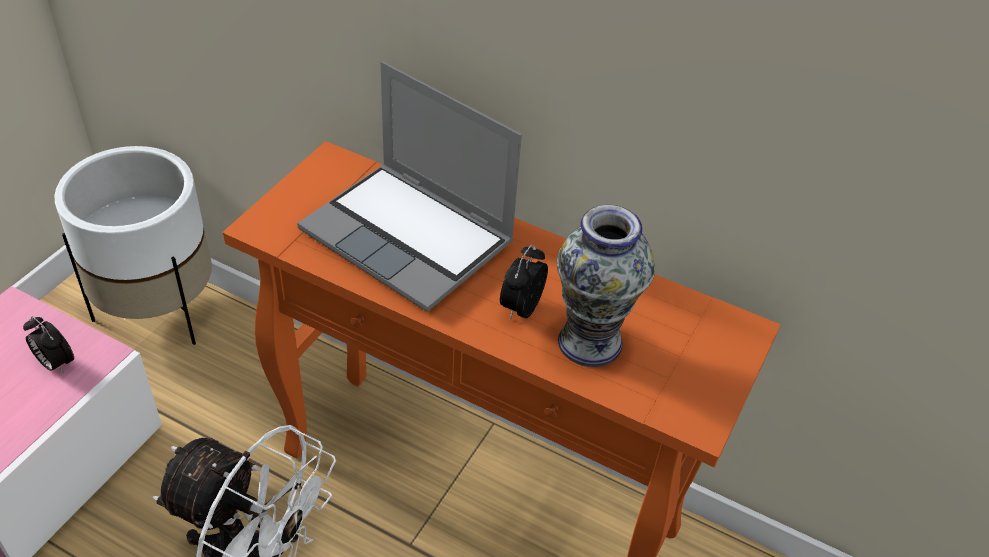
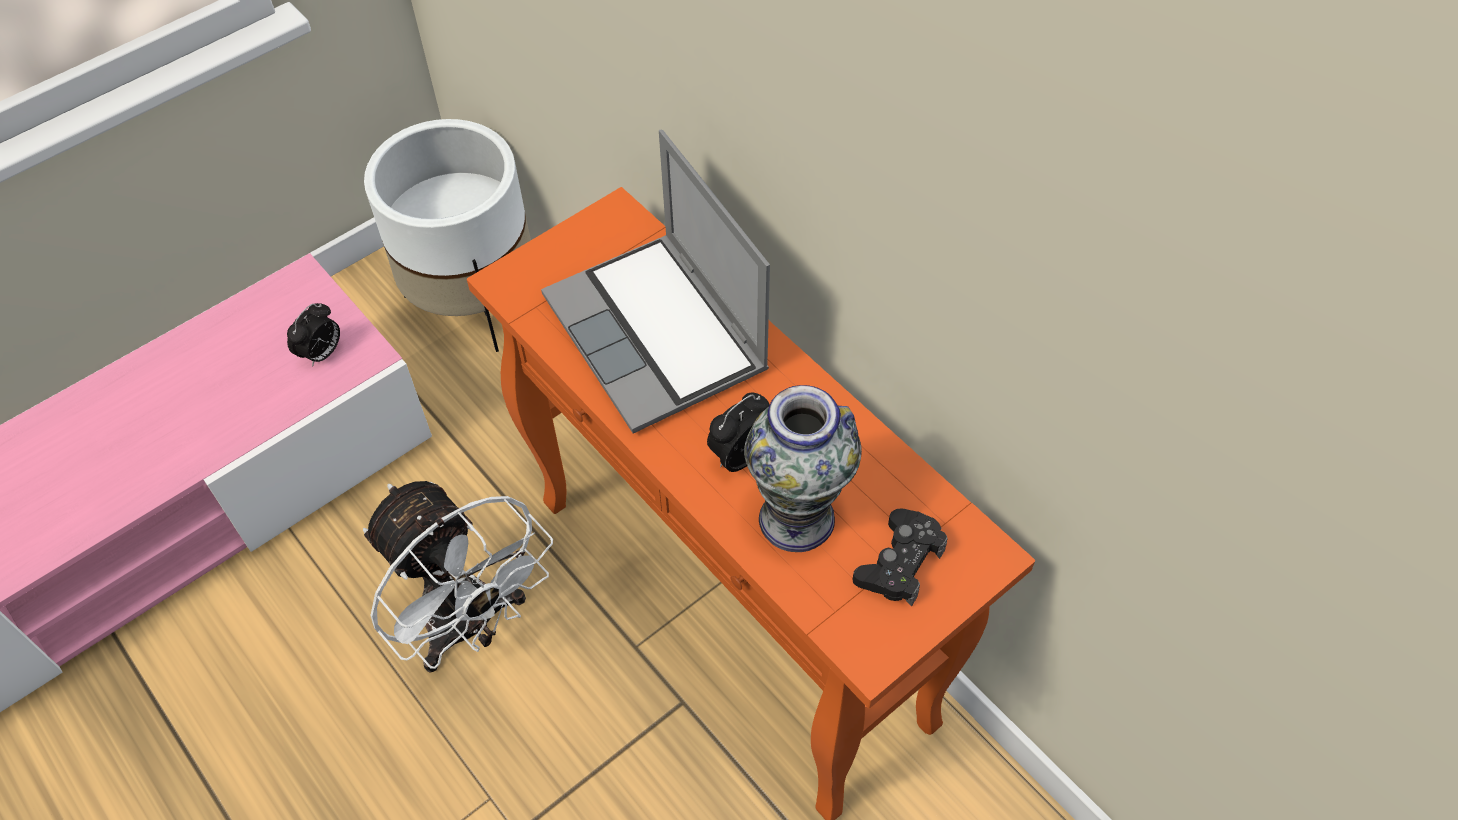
camera: 25 degrees right, 10 degrees up
alarm clock [23,316,74,374] -> alarm clock turned 120 degrees counterclockwise [287,303,340,367]
none -> black game controller [852,509,948,606]

